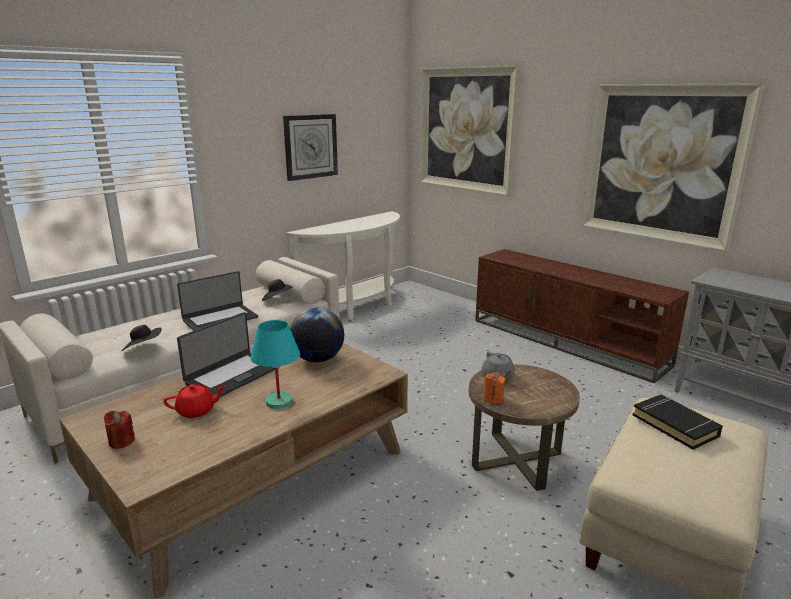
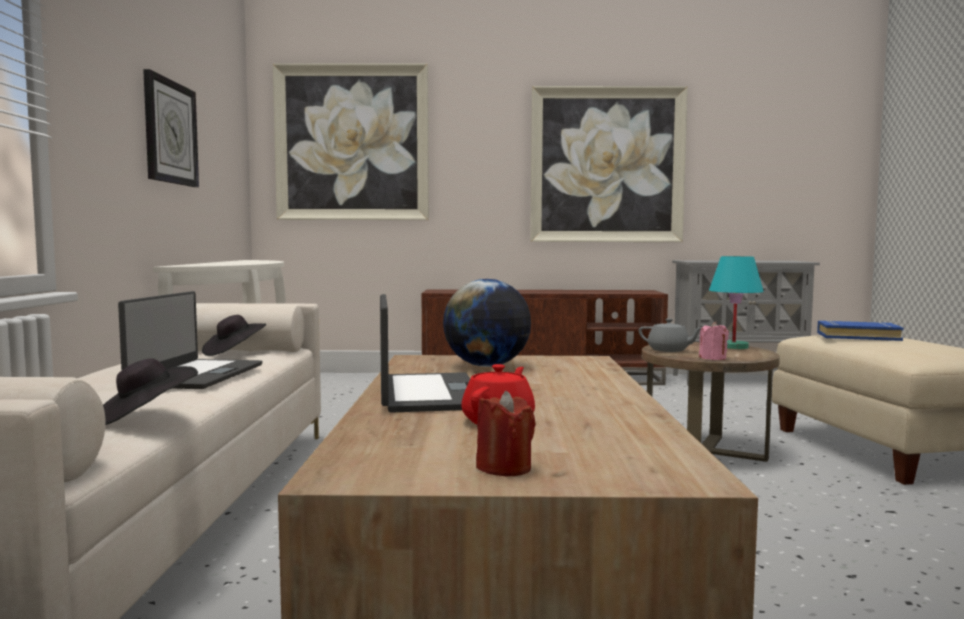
camera: 45 degrees left, 15 degrees down
turquoise table lamp [251,320,300,409] -> turquoise table lamp moved to [709,256,764,349]
orange candle [483,372,506,404] -> pink candle [699,322,729,360]
black book [633,395,723,450] -> blue book [817,320,904,341]

